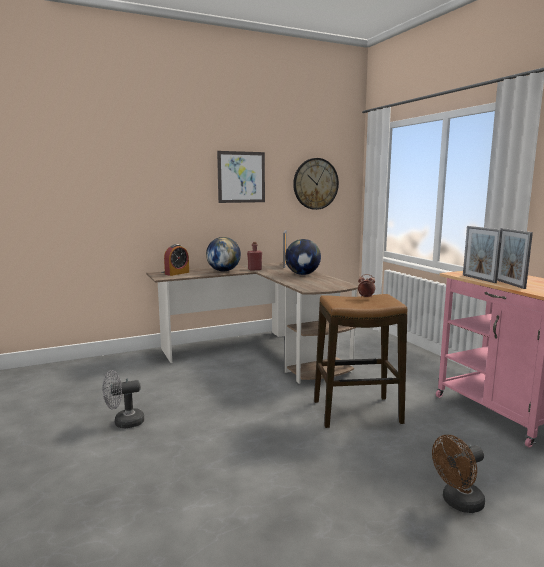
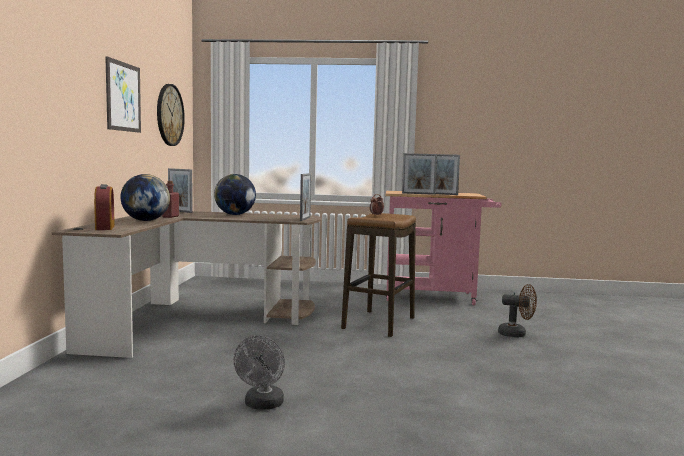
camera: 60 degrees left, 5 degrees down
brown fan [432,435,485,513] -> brown fan turned 75 degrees counterclockwise [498,284,537,337]
none -> picture frame [300,173,311,221]

